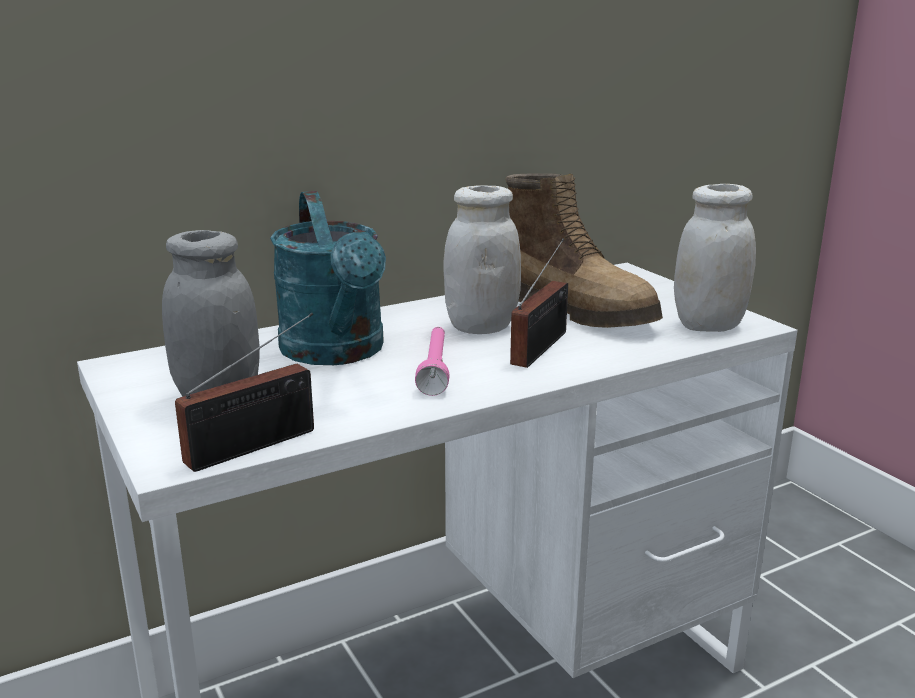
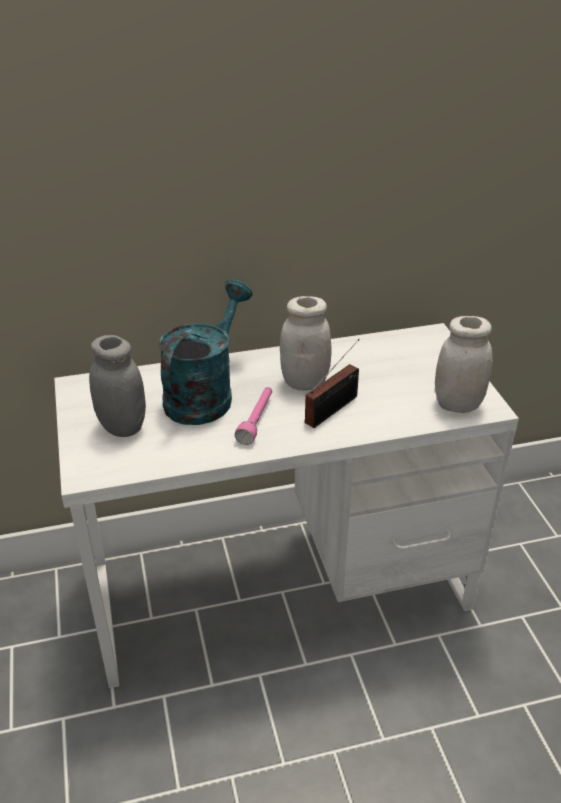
camera: 15 degrees right, 15 degrees up
radio [175,313,314,472] -> none
turquoise watering can [270,191,386,365] -> turquoise watering can turned 150 degrees counterclockwise [159,280,253,425]
boot [506,173,663,328] -> none

